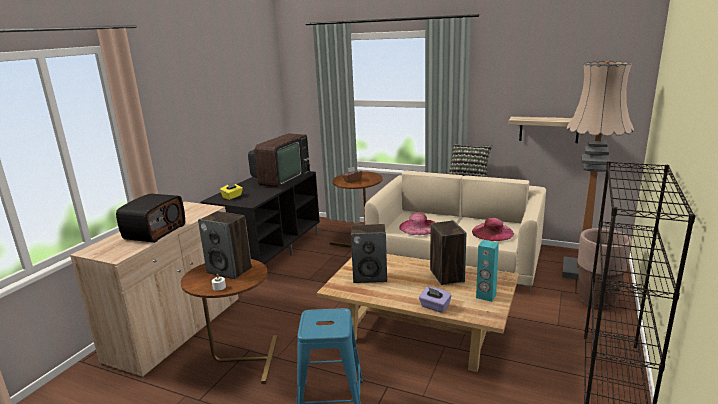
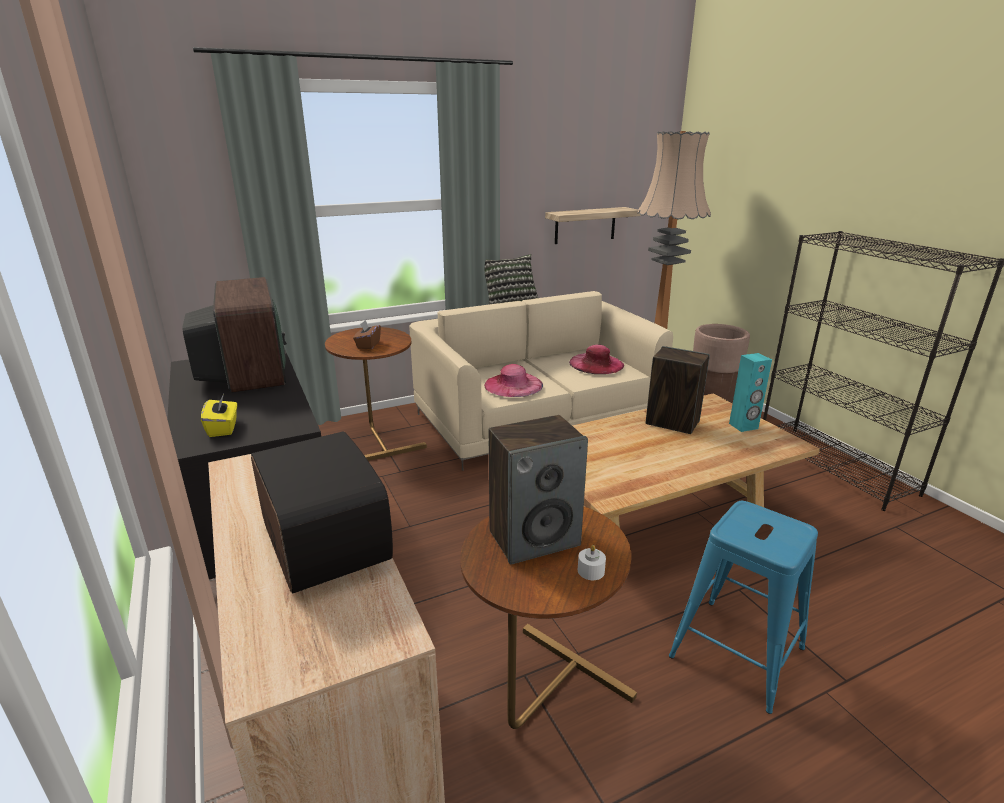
camera: 50 degrees left, 5 degrees up
speaker [351,224,387,283] -> none
purple tissue box [419,287,452,313] -> none

